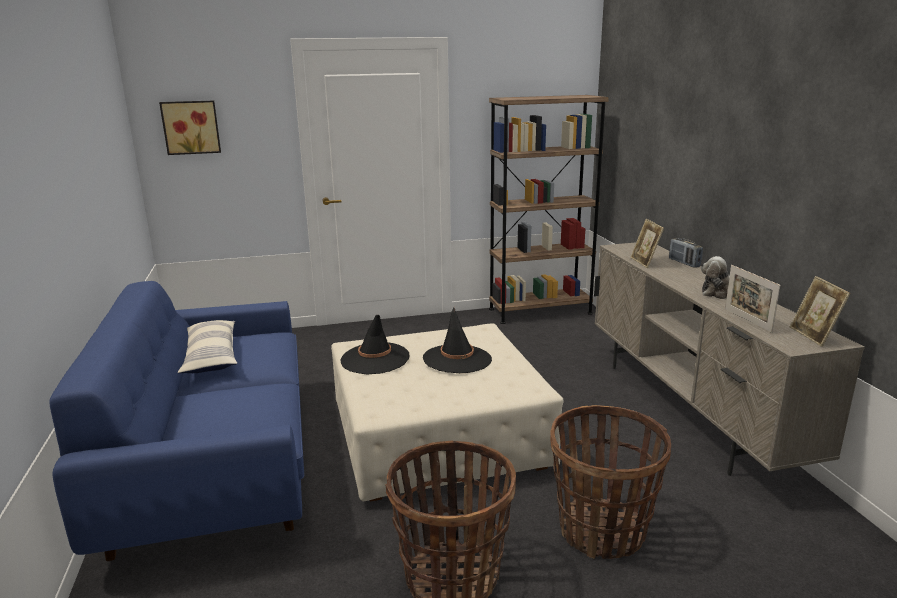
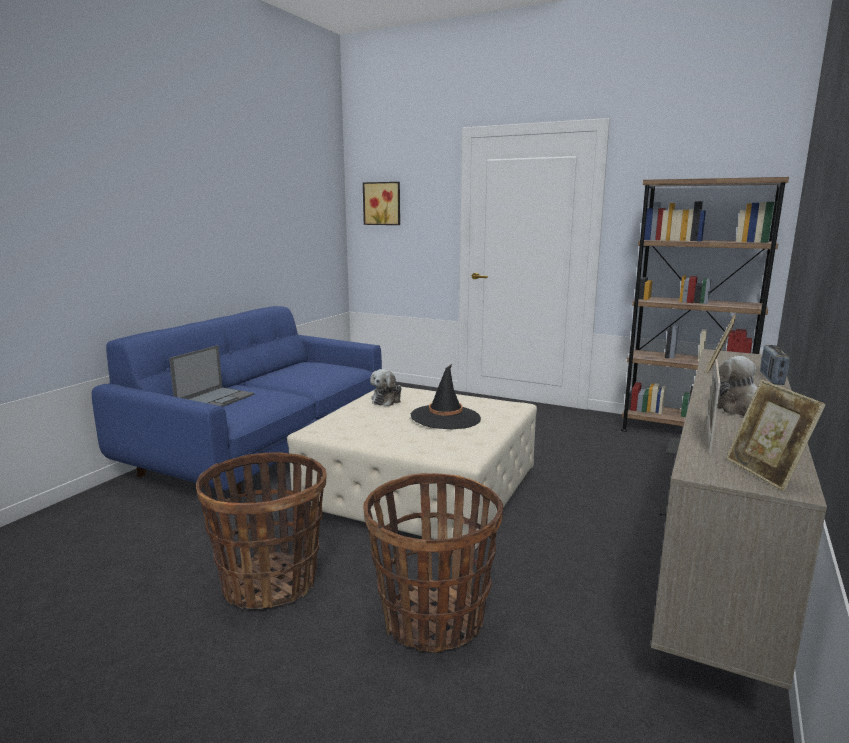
camera: 40 degrees right, 5 degrees down
pillow [177,320,237,373] -> none
black hat [341,315,409,374] -> plush toy [370,369,402,406]
picture frame [790,276,851,347] -> picture frame turned 45 degrees counterclockwise [726,379,826,492]
none -> laptop [169,345,254,407]

